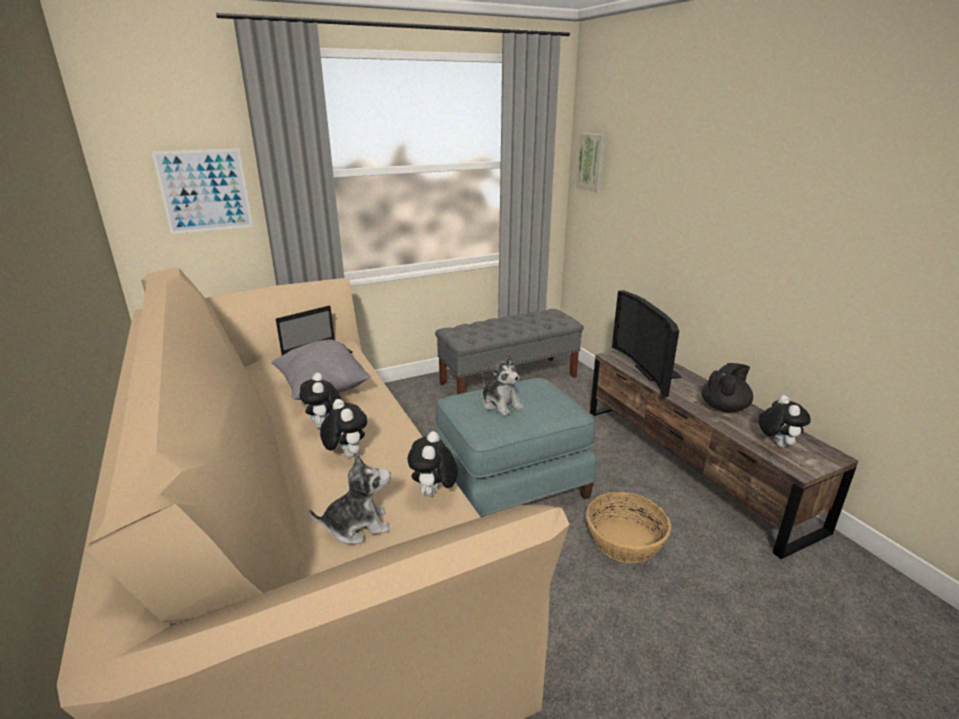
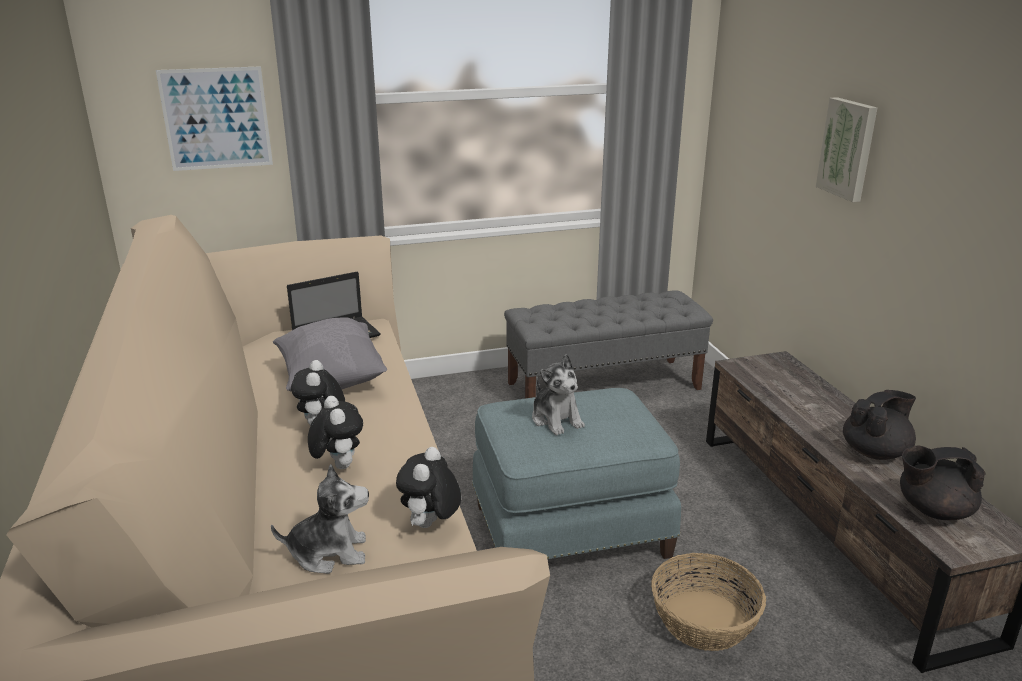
camera: 10 degrees right, 0 degrees up
picture [576,133,606,193] -> picture moved to [816,97,877,202]
television [612,290,682,397] -> none
plush toy [758,395,811,447] -> black teapot [900,446,985,520]

